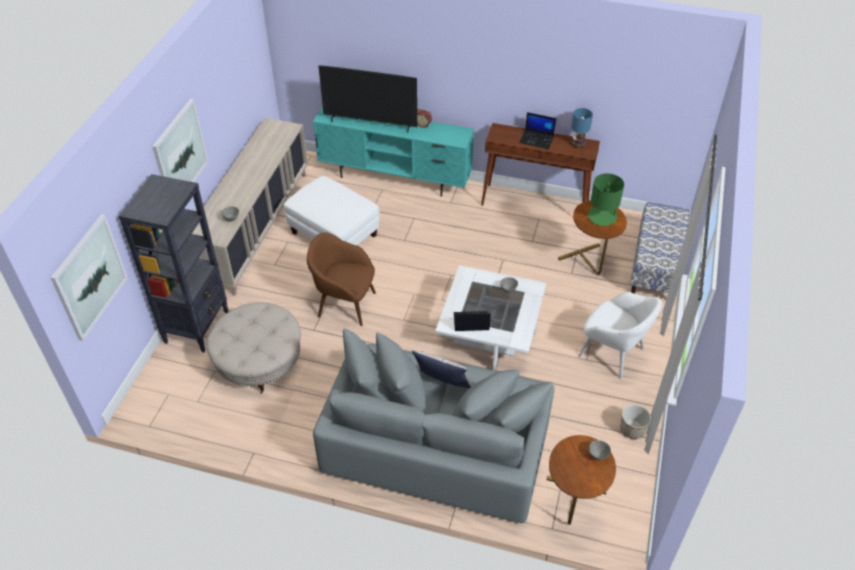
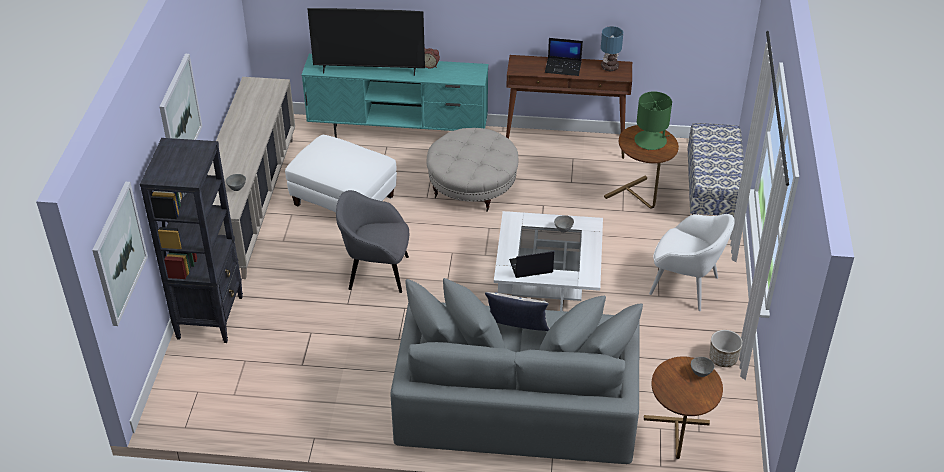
camera: 10 degrees left, 5 degrees down
beige ottoman [206,302,301,394] -> beige ottoman moved to [427,128,518,212]
brown armchair [307,233,376,326] -> grey armchair [336,190,409,293]

